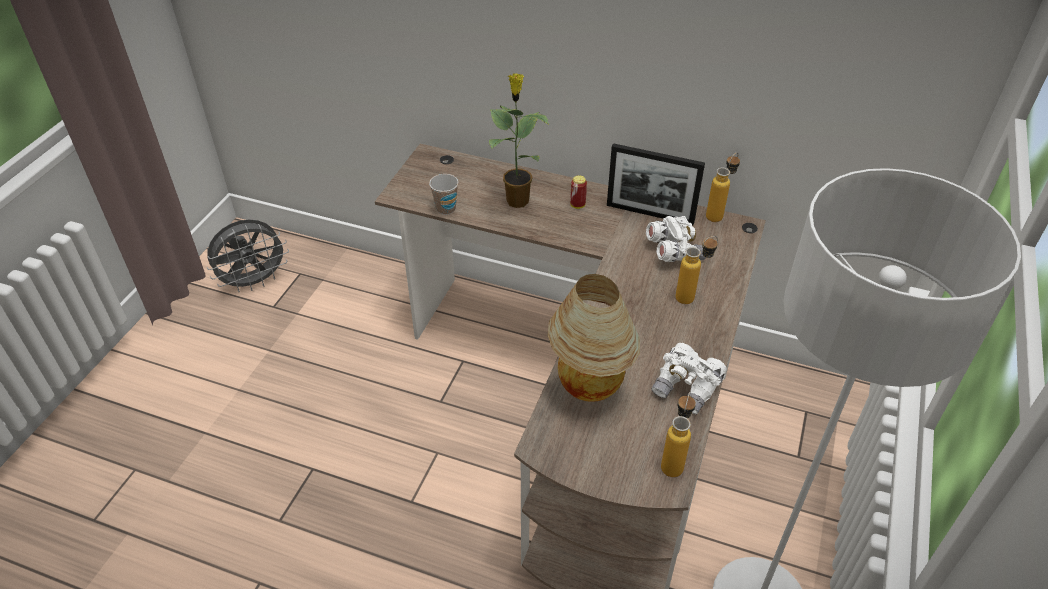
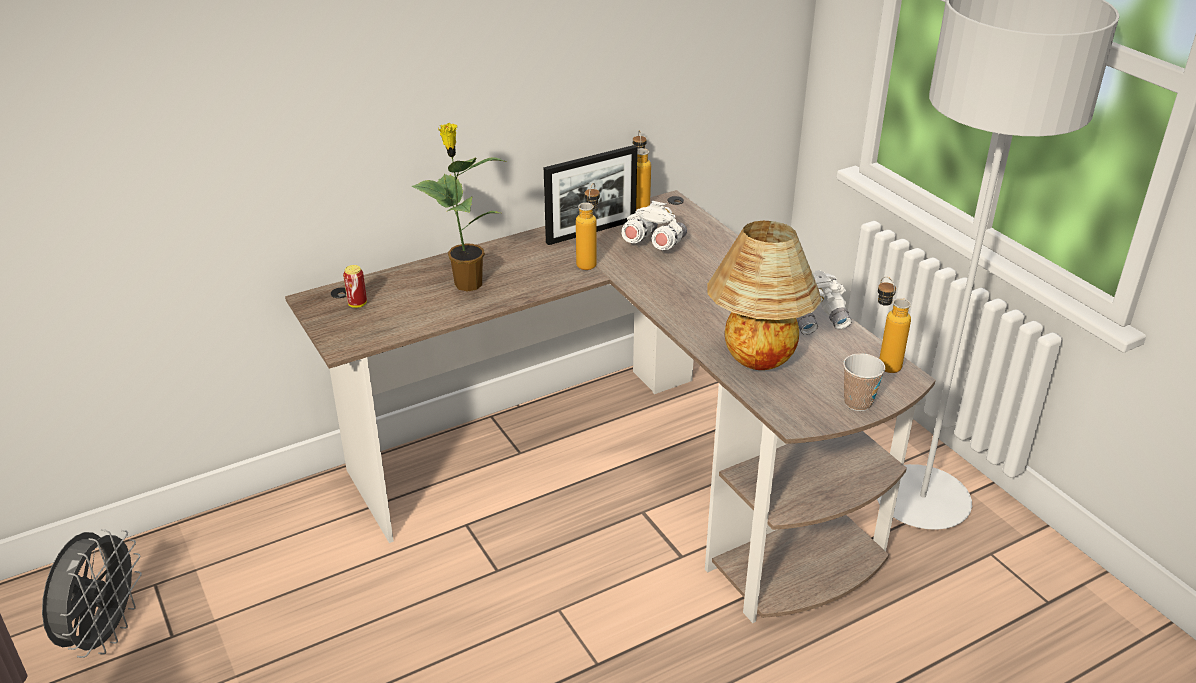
camera: 50 degrees left, 10 degrees down
cup [429,174,459,215] -> cup moved to [843,353,885,411]
can [570,175,587,209] -> can moved to [343,265,367,308]
bottle [675,236,718,304] -> bottle moved to [576,183,600,270]

